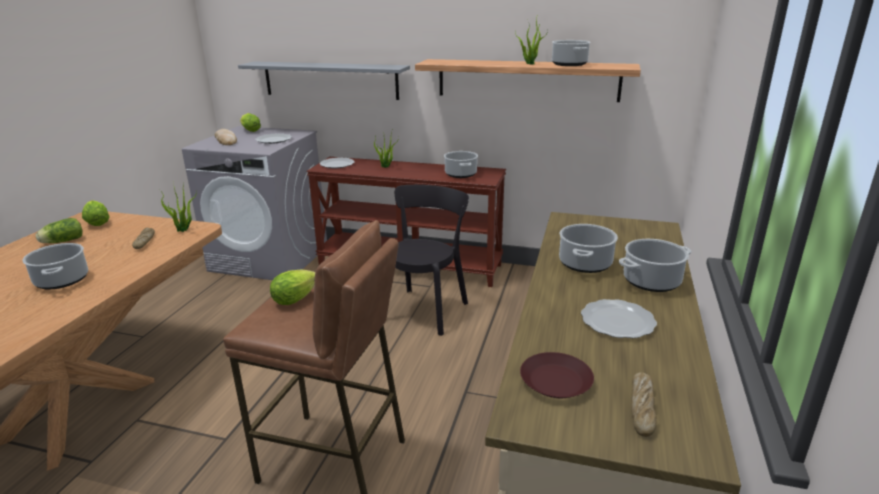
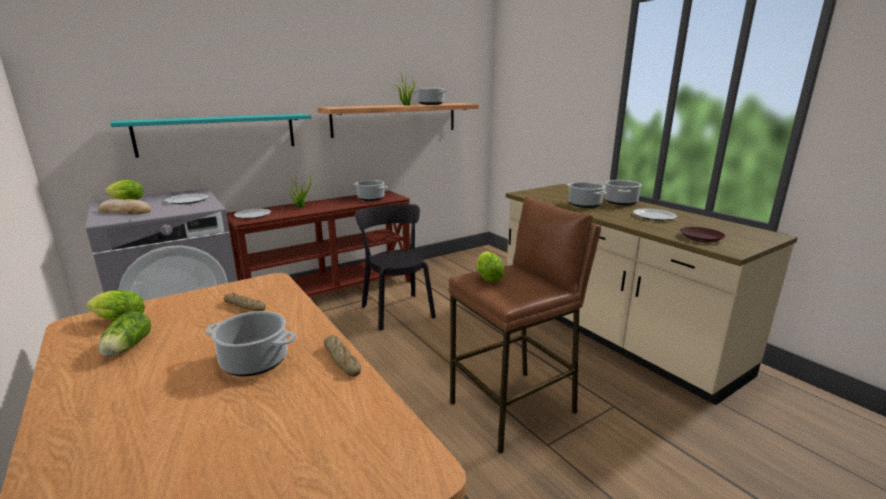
camera: 50 degrees left, 5 degrees down
potted plant [160,182,197,232] -> none
grey shelf [238,61,410,100] -> turquoise shelf [110,114,312,158]
bread [631,372,656,437] -> bread moved to [324,336,361,377]

